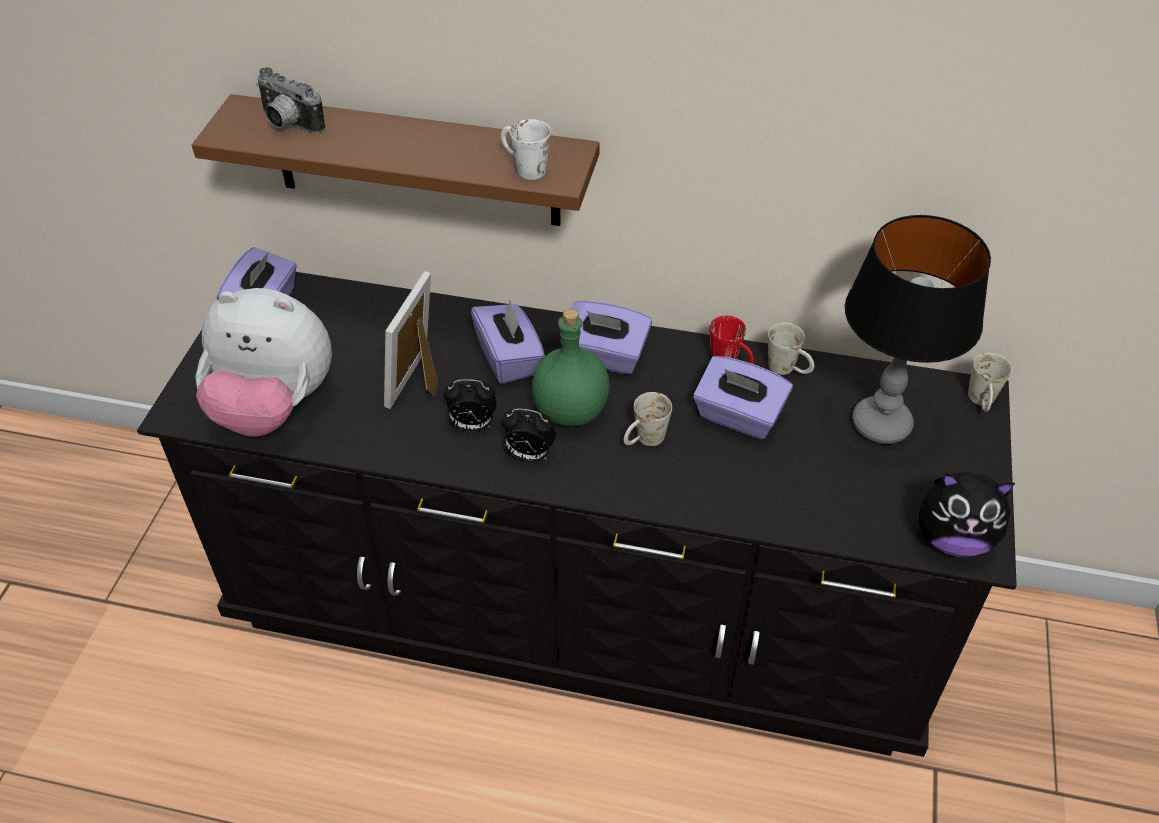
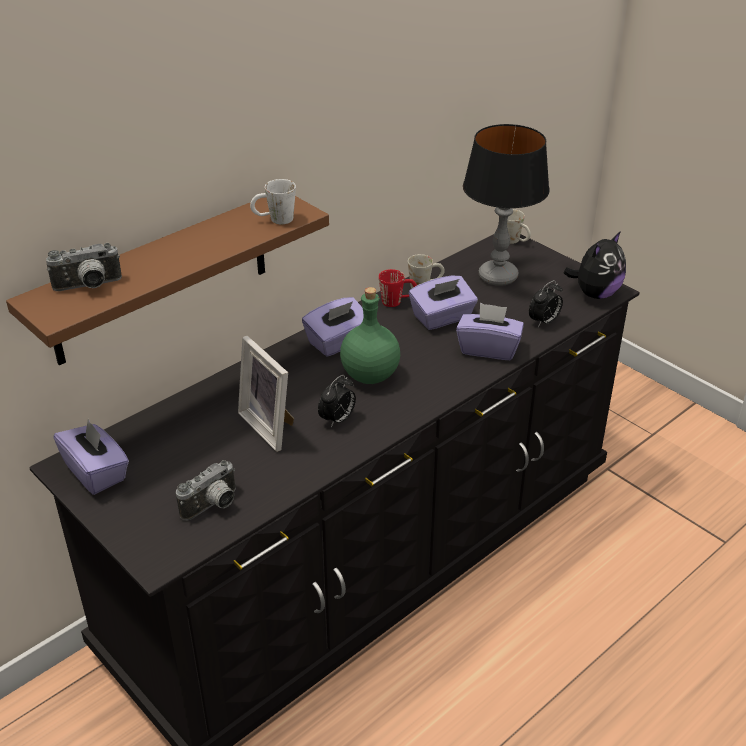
camera: 55 degrees left, 10 degrees down
plush toy [195,288,332,437] -> camera [176,460,236,521]
purple tissue box [471,300,545,384] -> purple tissue box moved to [456,303,524,360]
alarm clock [501,409,556,461] -> alarm clock moved to [529,280,563,327]
white mug [624,392,672,446] -> none

